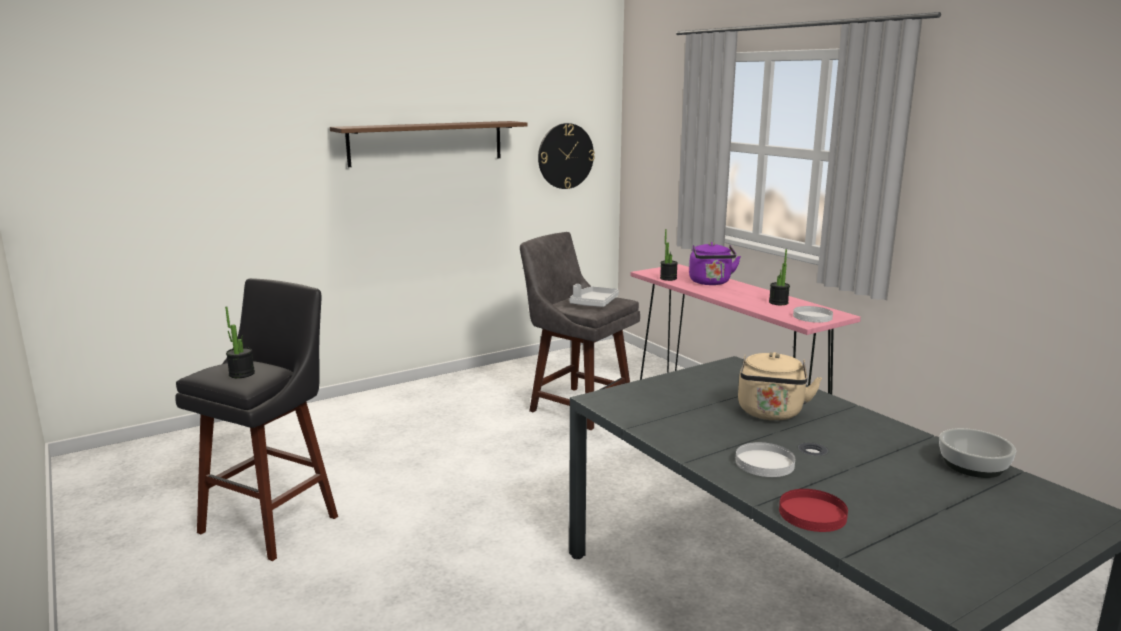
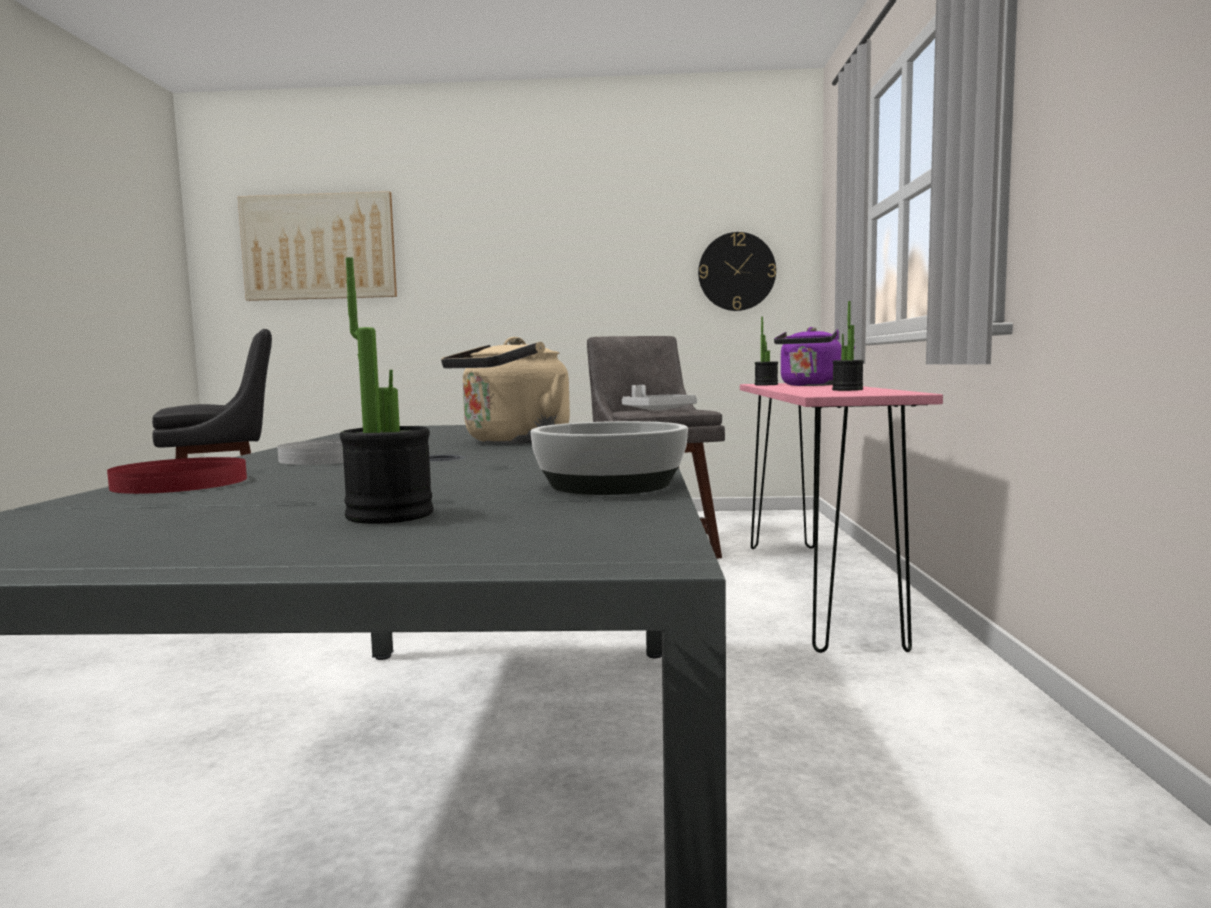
camera: 35 degrees right, 10 degrees down
potted plant [225,306,255,378] -> potted plant moved to [340,257,434,524]
brown shelf [330,121,527,167] -> none
white plate [793,306,833,323] -> none
none -> picture [238,191,397,301]

